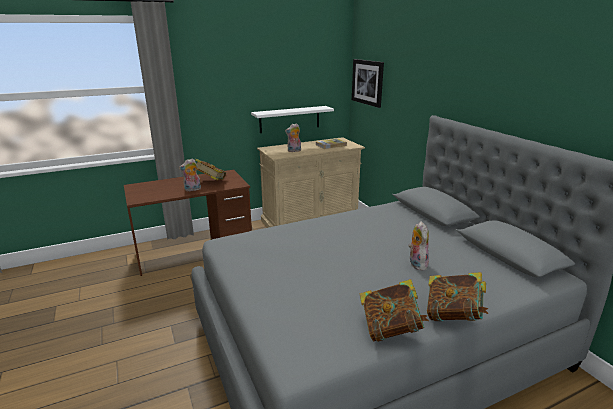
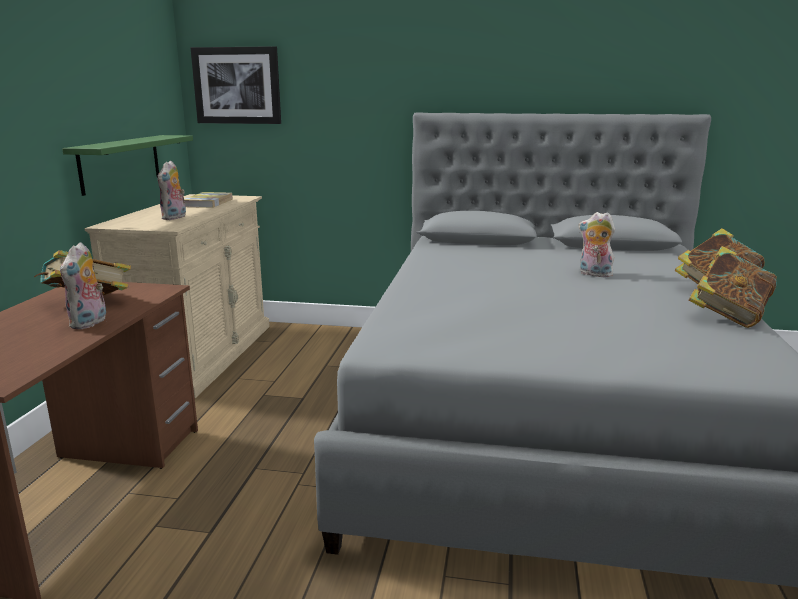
camera: 55 degrees left, 5 degrees down
white shelf [251,106,334,133] -> green shelf [62,135,193,196]

